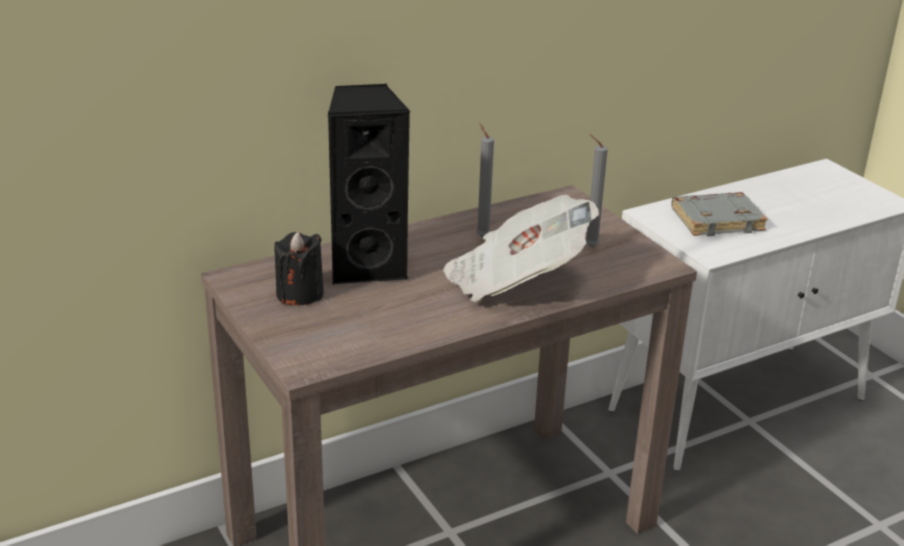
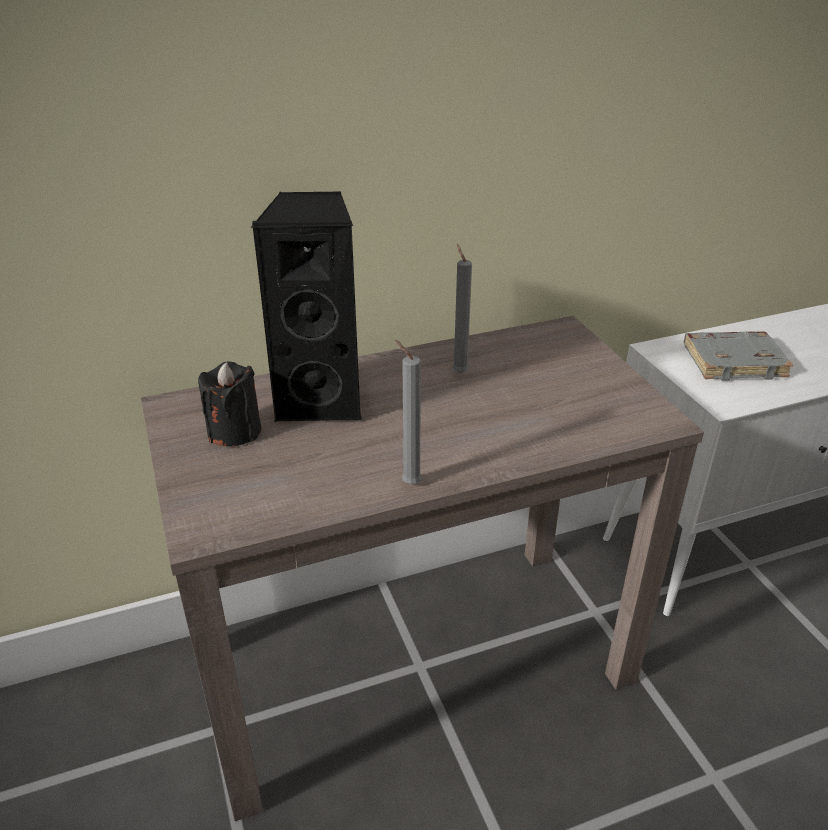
camera: 10 degrees right, 5 degrees up
newspaper [443,195,599,302] -> none
grey candle [585,134,608,247] -> grey candle moved to [395,340,422,484]

